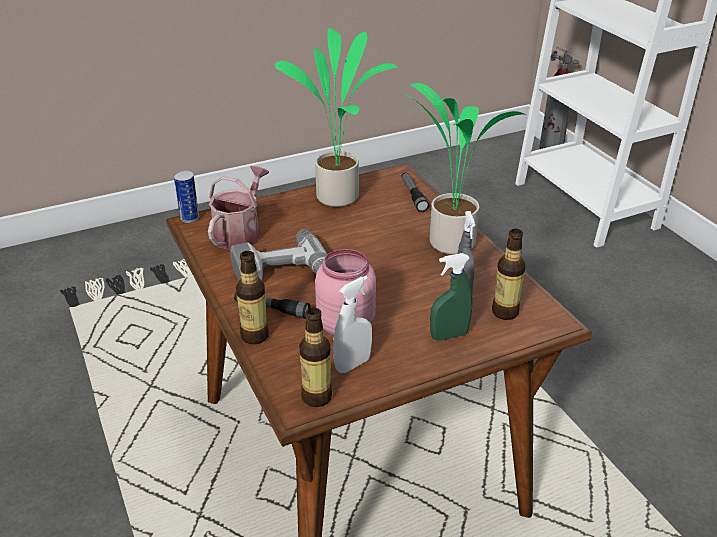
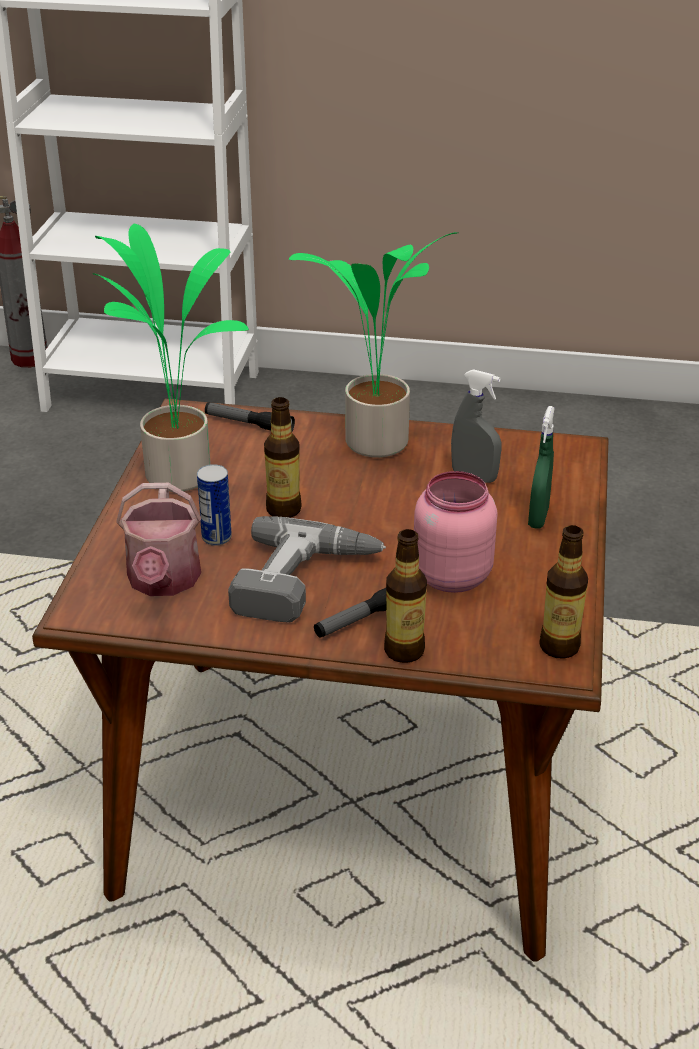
camera: 55 degrees left, 0 degrees up
can [174,171,199,223] -> can moved to [197,464,232,546]
watering can [208,166,269,250] -> watering can turned 150 degrees counterclockwise [116,483,201,596]
white spray bottle [333,276,372,373] -> none
bottle [492,229,526,320] -> bottle moved to [264,397,302,518]

